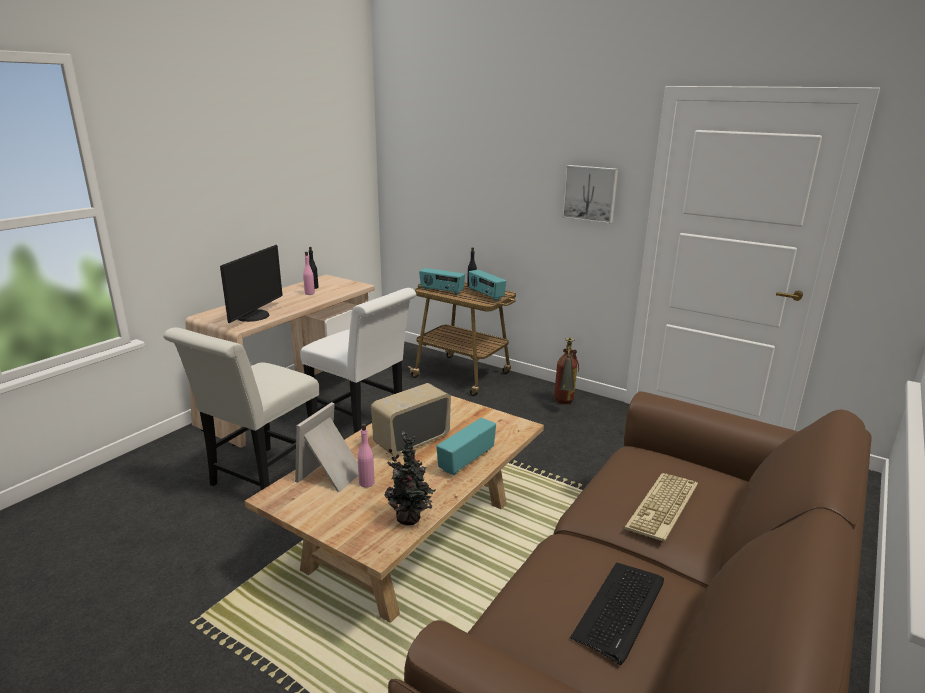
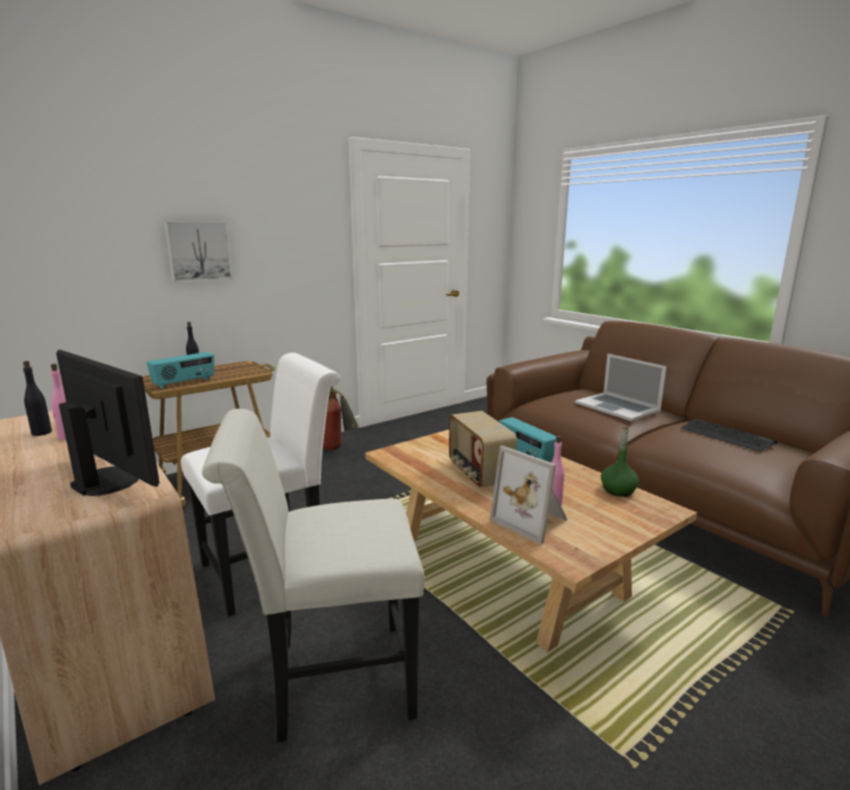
camera: 70 degrees left, 5 degrees down
white chair [164,327,319,490] -> white chair turned 120 degrees clockwise [202,409,425,742]
potted plant [384,432,436,525] -> green bottle [601,425,639,497]
radio [469,270,506,301] -> none
picture [562,165,618,224] -> picture moved to [164,221,233,283]
keyboard [624,473,698,541] -> laptop [575,354,667,421]

